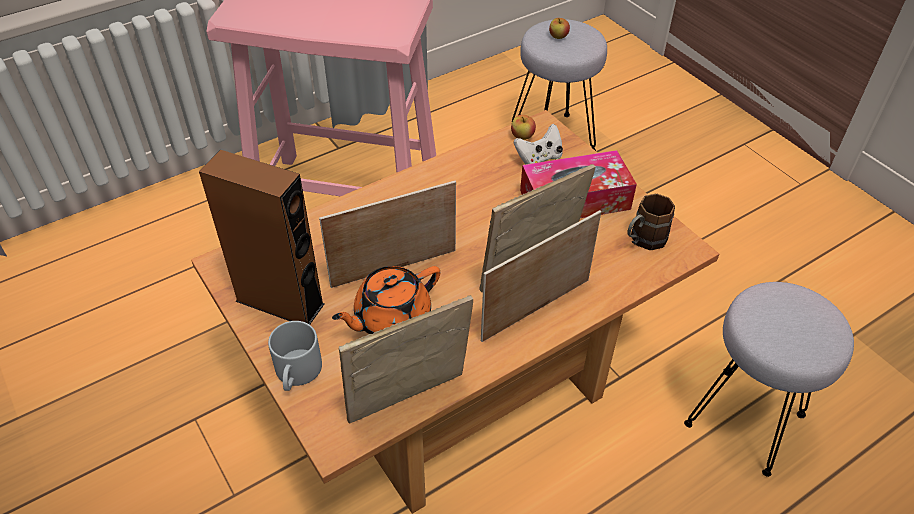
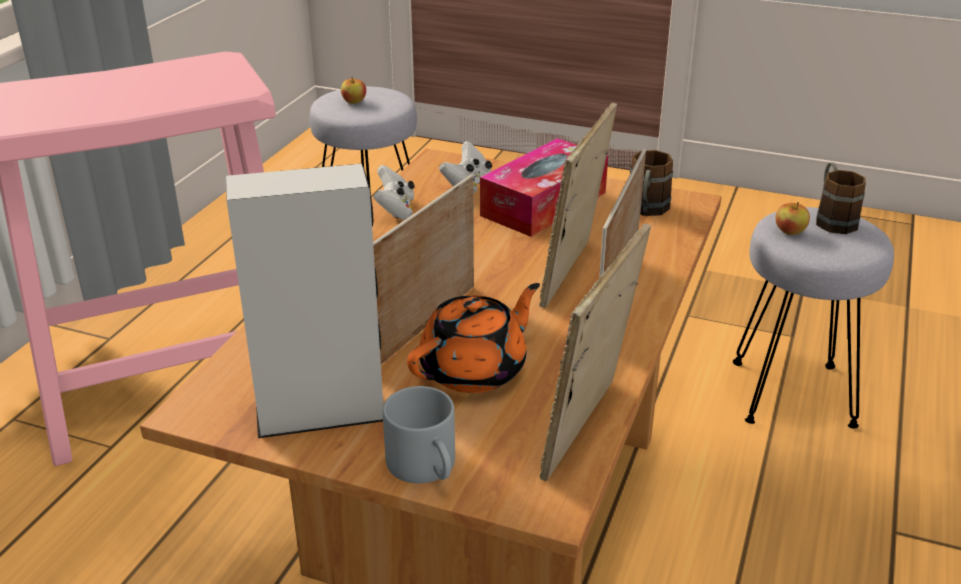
camera: 35 degrees left, 15 degrees down
brown speaker [199,150,325,325] -> grey speaker [226,164,383,438]
orange teapot [332,266,440,334] -> orange teapot turned 150 degrees counterclockwise [407,283,540,393]
apple [511,115,536,140] -> apple moved to [775,202,810,235]
none -> white game controller [373,165,415,220]
none -> brown mug [816,162,866,234]

